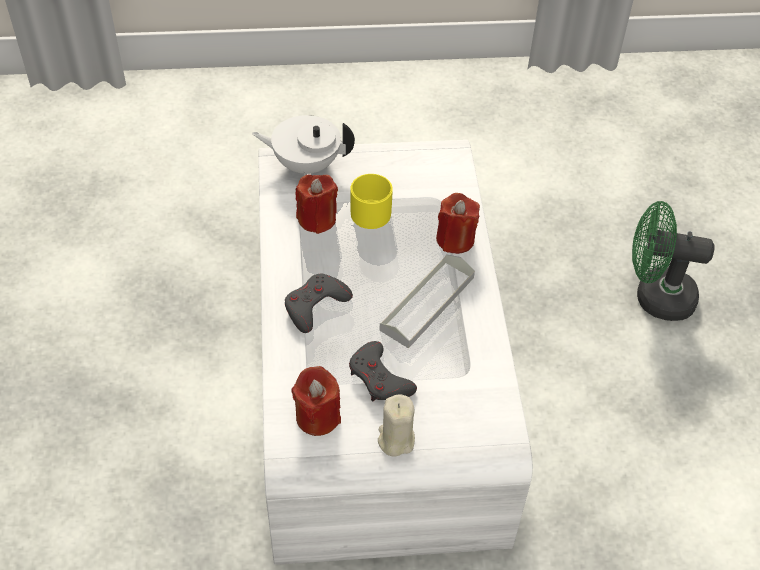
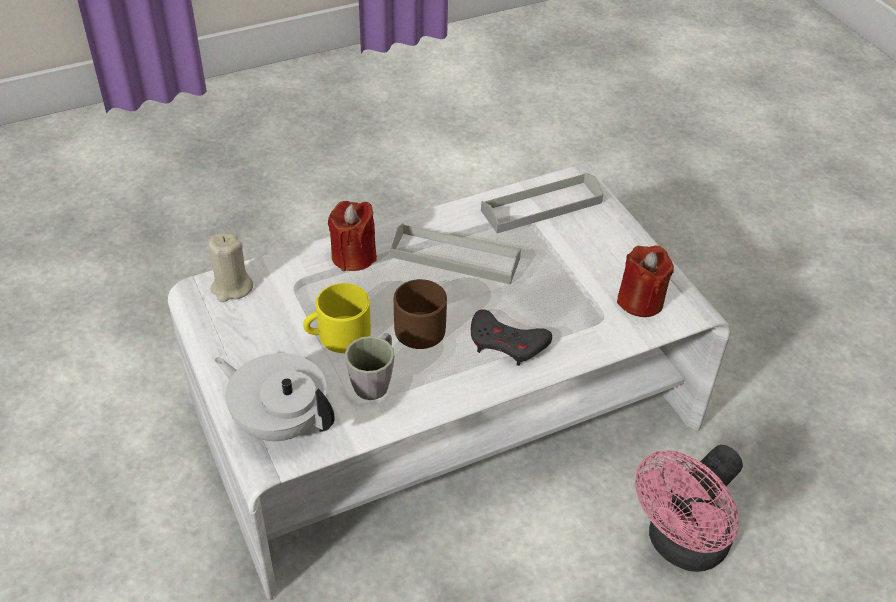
camera: 110 degrees left, 5 degrees down
white teapot [252,115,355,176] -> white teapot turned 135 degrees clockwise [215,353,335,441]
red candle [295,174,338,234] -> grey mug [345,333,394,400]
grey game controller [349,341,417,401] -> none
beige candle [378,395,415,457] -> beige candle moved to [208,233,253,302]
green fan [632,201,715,321] -> none
none -> brown mug [394,279,447,349]
none -> grey tray [481,173,603,233]
none -> pink fan [635,445,743,572]

